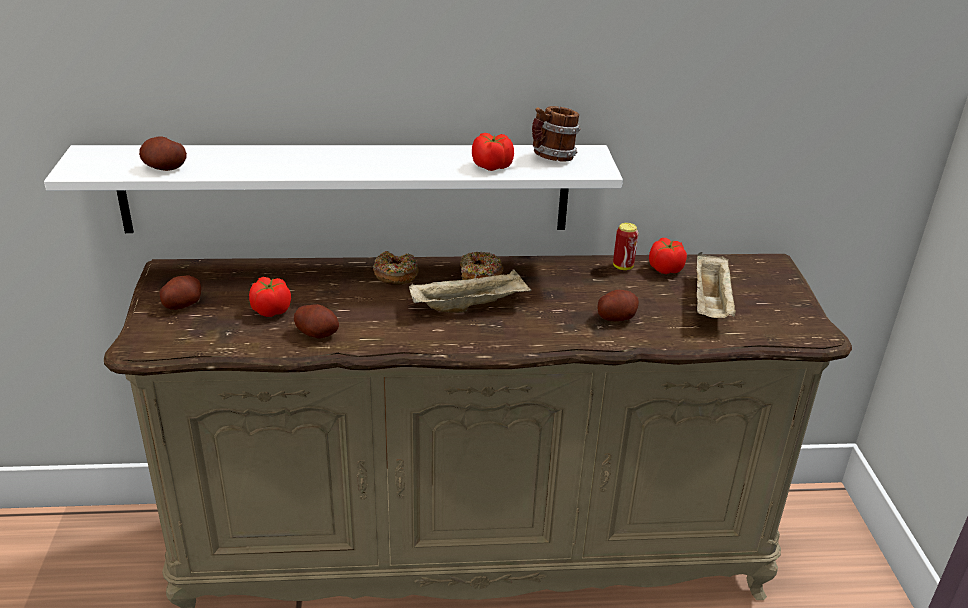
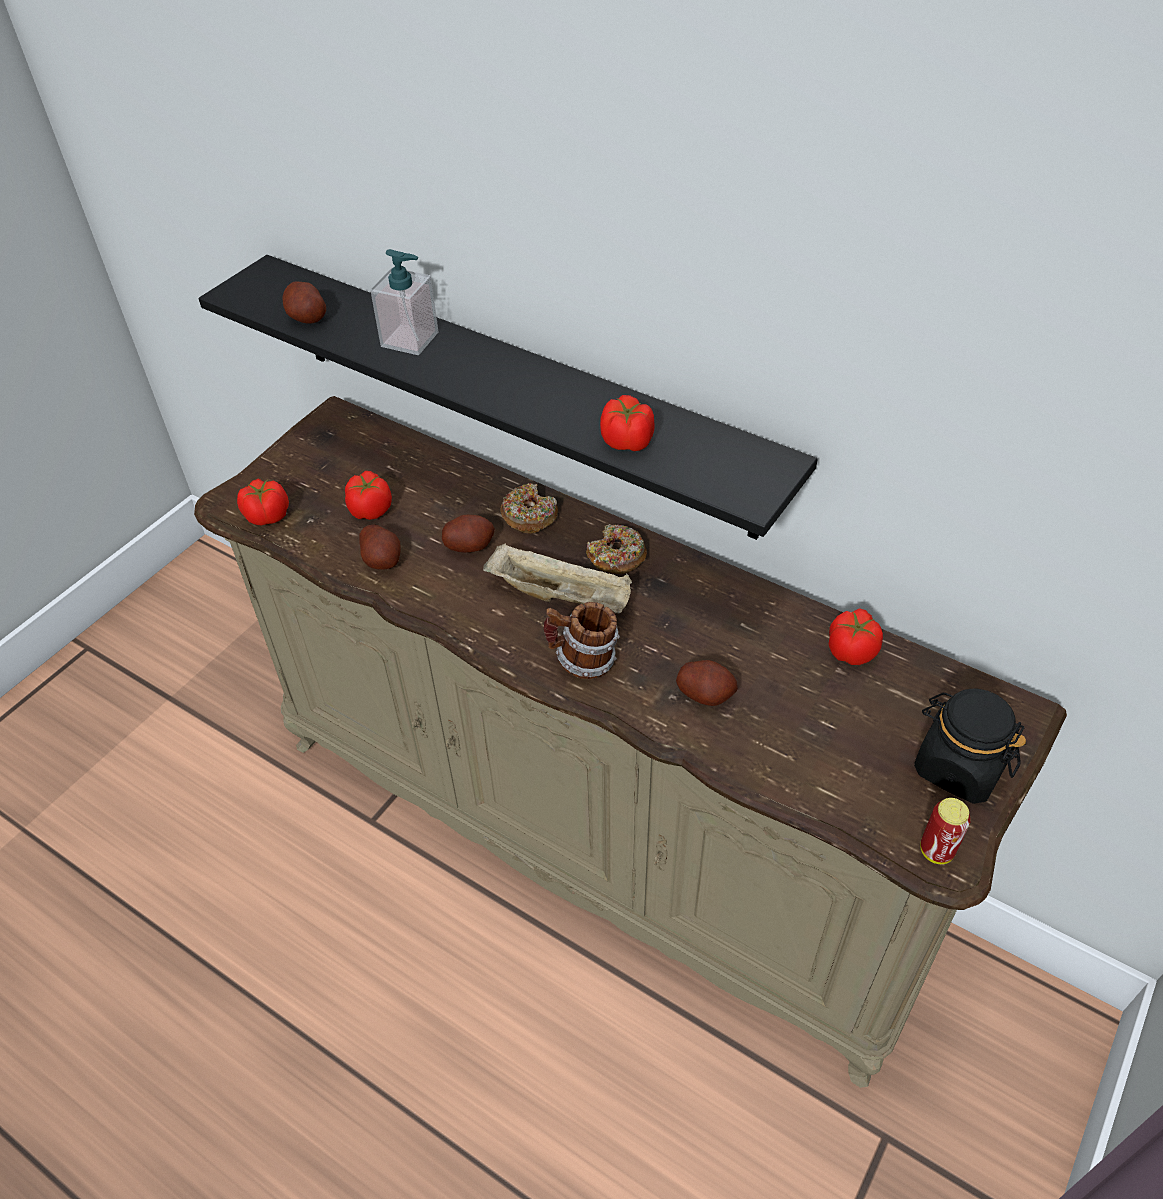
camera: 40 degrees right, 15 degrees up
white shelf [44,145,623,233] -> black shelf [198,255,818,540]
potato [159,275,201,310] -> potato moved to [442,515,495,553]
mug [532,106,581,162] -> mug moved to [544,602,620,679]
can [613,223,638,270] -> can moved to [920,798,971,864]
beige tray [697,252,736,318] -> none
none -> tomato [237,479,289,525]
none -> soap dispenser [370,249,438,355]
none -> black jar [914,689,1026,804]

